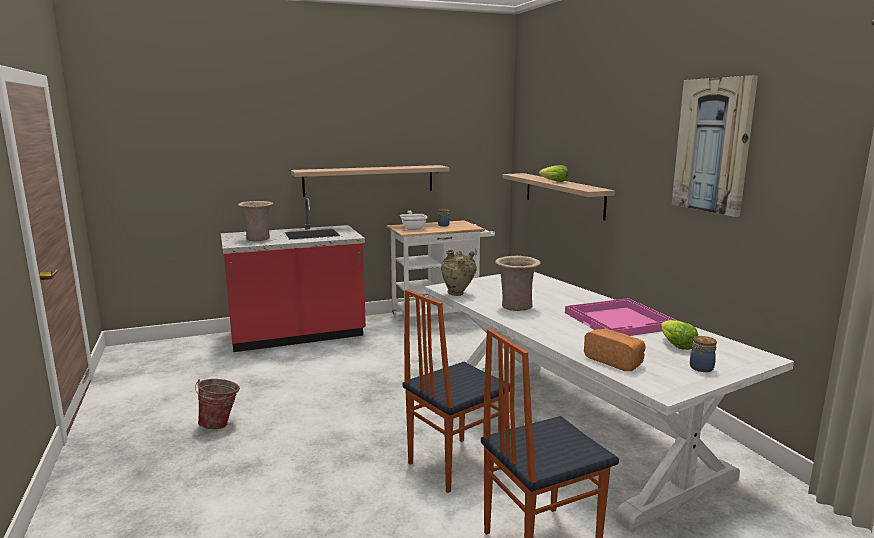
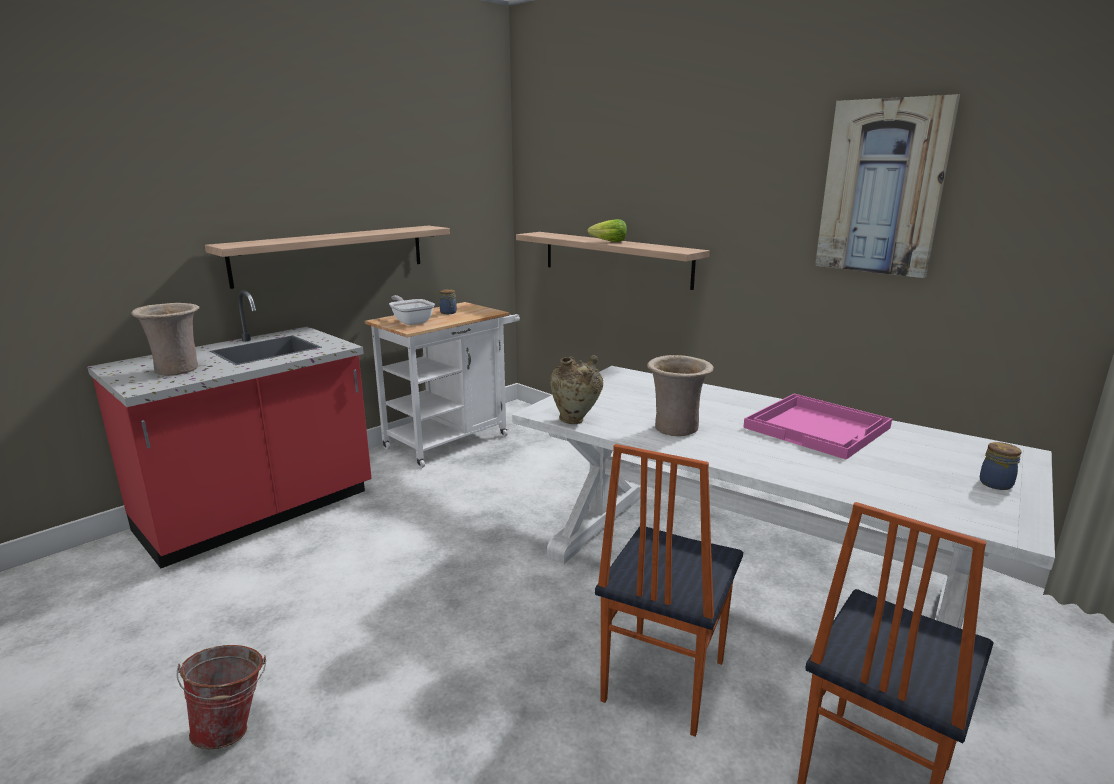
camera: 25 degrees left, 5 degrees up
bread [584,329,646,371] -> none
lettuce [661,320,698,350] -> none

